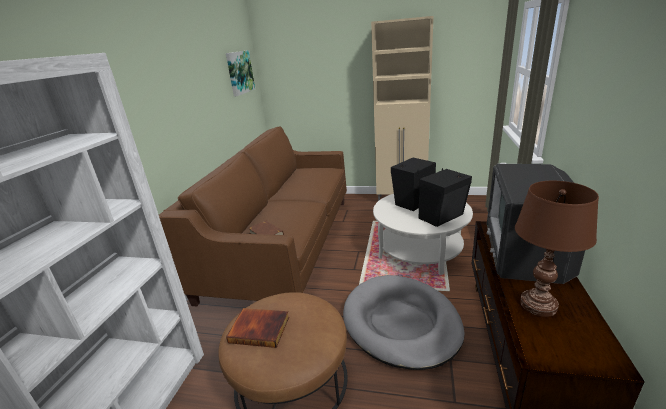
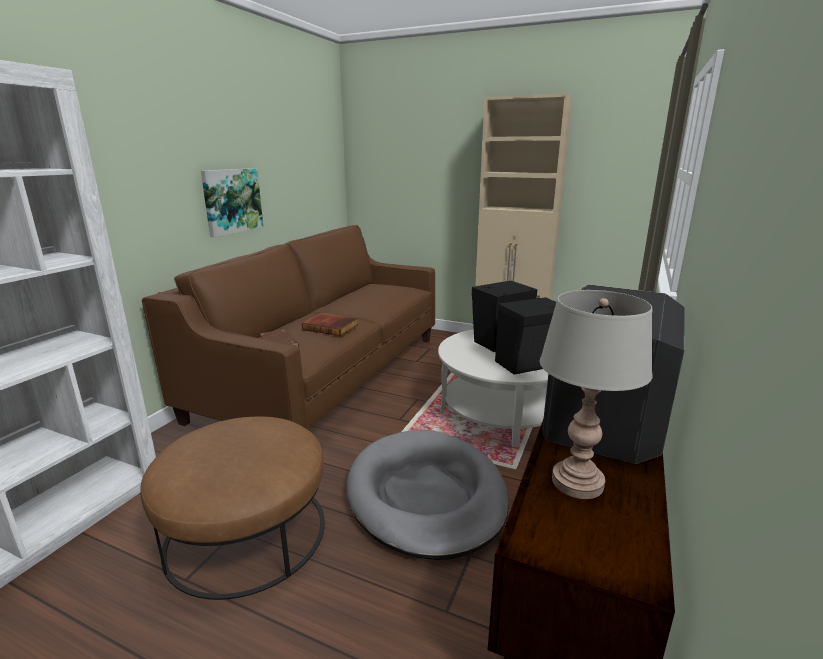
camera: 10 degrees right, 5 degrees down
picture [226,50,255,96] -> picture moved to [201,168,263,237]
book [226,308,289,348] -> book moved to [302,313,359,336]
brown table lamp [515,181,599,317] -> grey table lamp [540,290,653,499]

